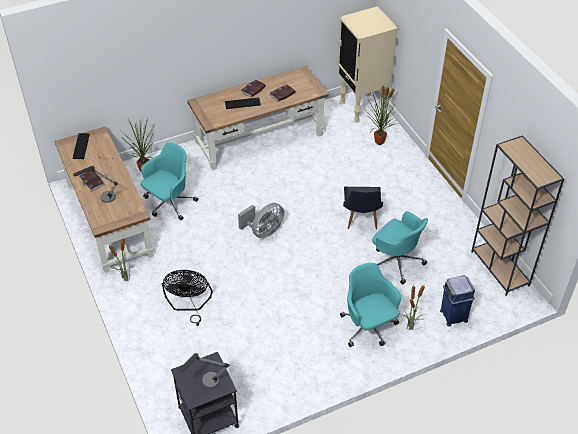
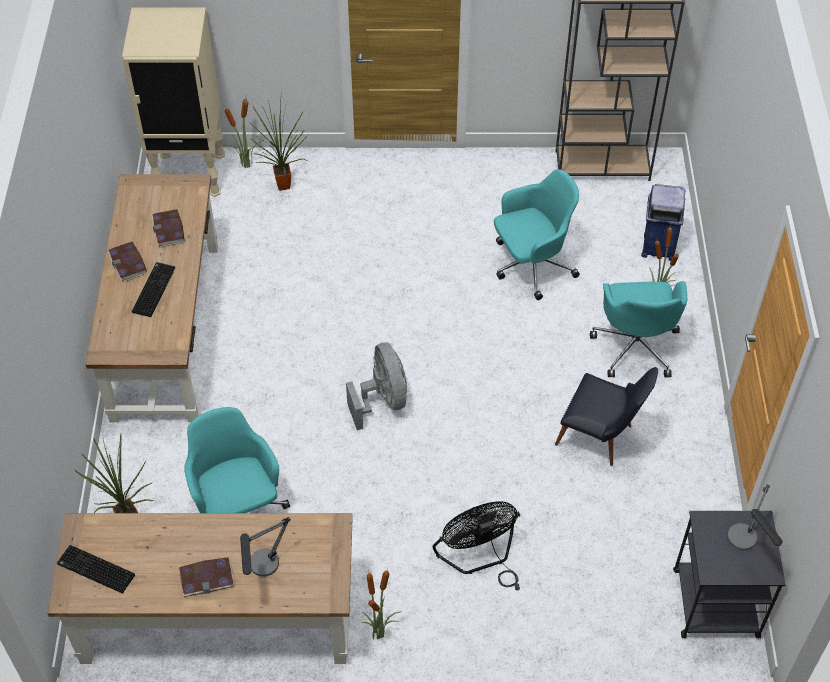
camera: 65 degrees left, 5 degrees up
black fan [162,270,213,326] -> black fan turned 45 degrees clockwise [433,501,520,591]
turquoise office chair [340,263,401,347] -> turquoise office chair turned 90 degrees counterclockwise [590,281,688,377]
black chair [343,186,383,229] -> black chair moved to [555,367,658,466]

